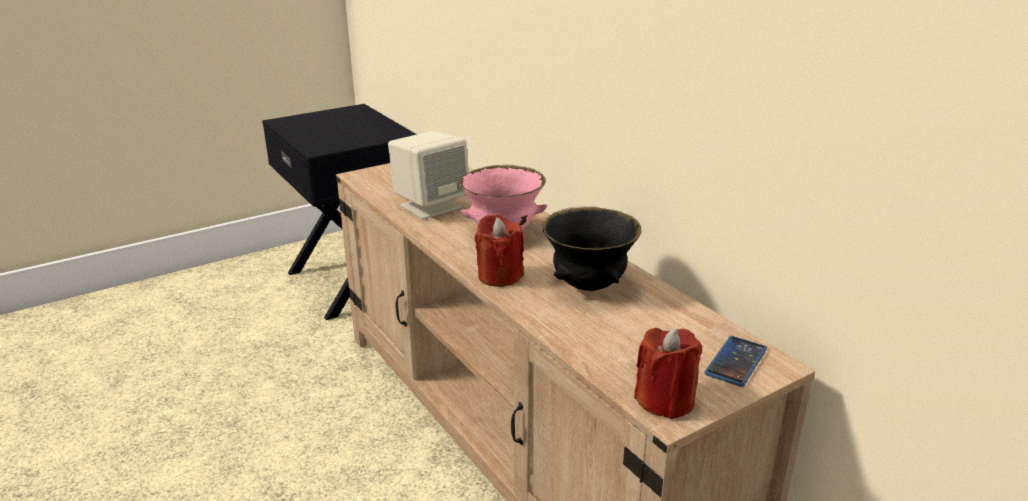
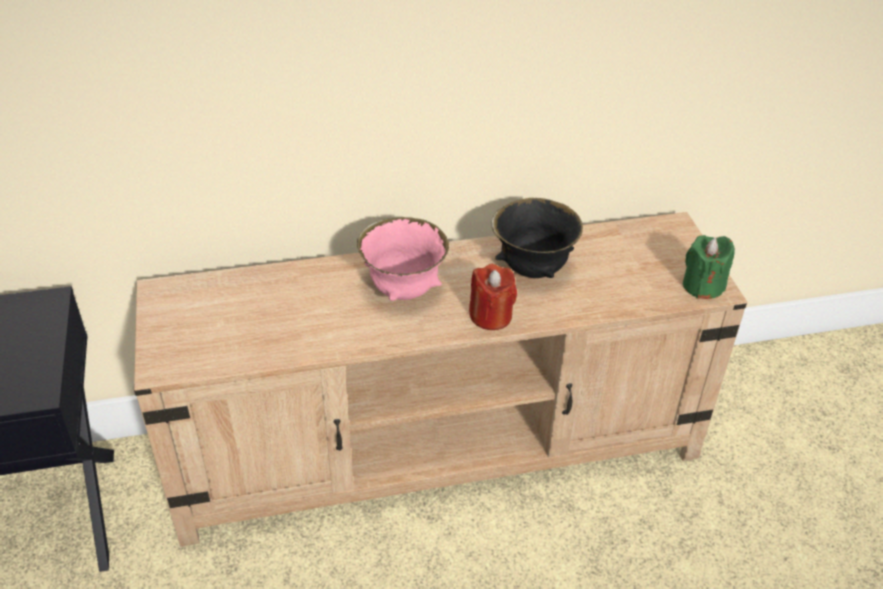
camera: 70 degrees left, 15 degrees up
beige speaker [388,131,469,219] -> none
red candle [634,328,702,419] -> green candle [683,235,735,299]
phone [704,336,767,387] -> none

